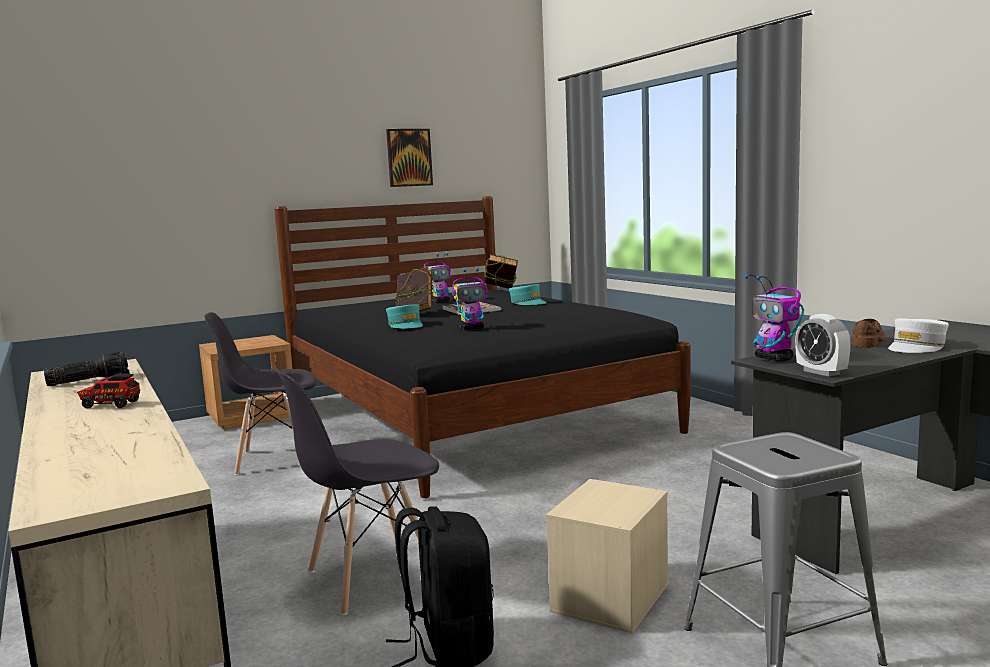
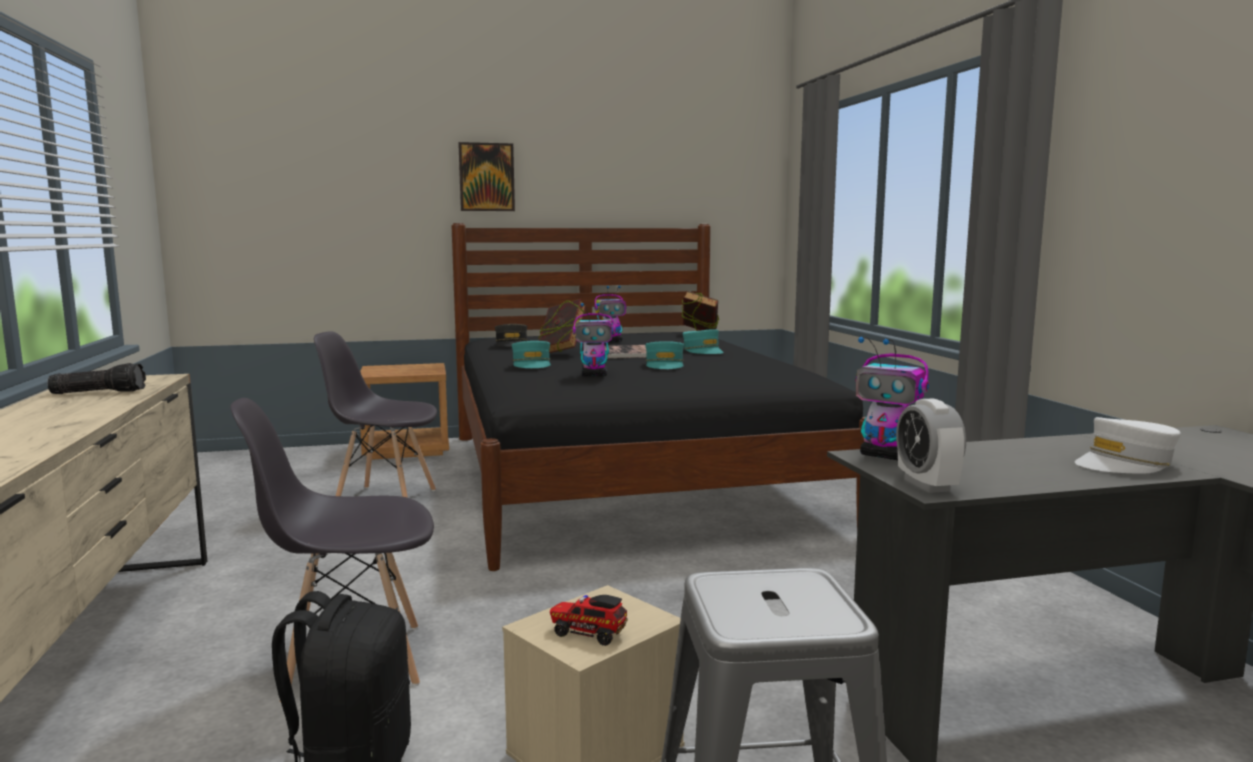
camera: 15 degrees right, 0 degrees up
toy truck [77,374,140,409] -> toy truck moved to [550,595,628,646]
picture [386,129,433,187] -> picture moved to [458,142,515,211]
toy robot [744,275,804,362] -> toy robot turned 45 degrees counterclockwise [856,337,929,460]
brown shoe [851,319,886,348] -> none
none -> grey cap [495,324,527,347]
none -> turquoise cap [645,341,684,369]

